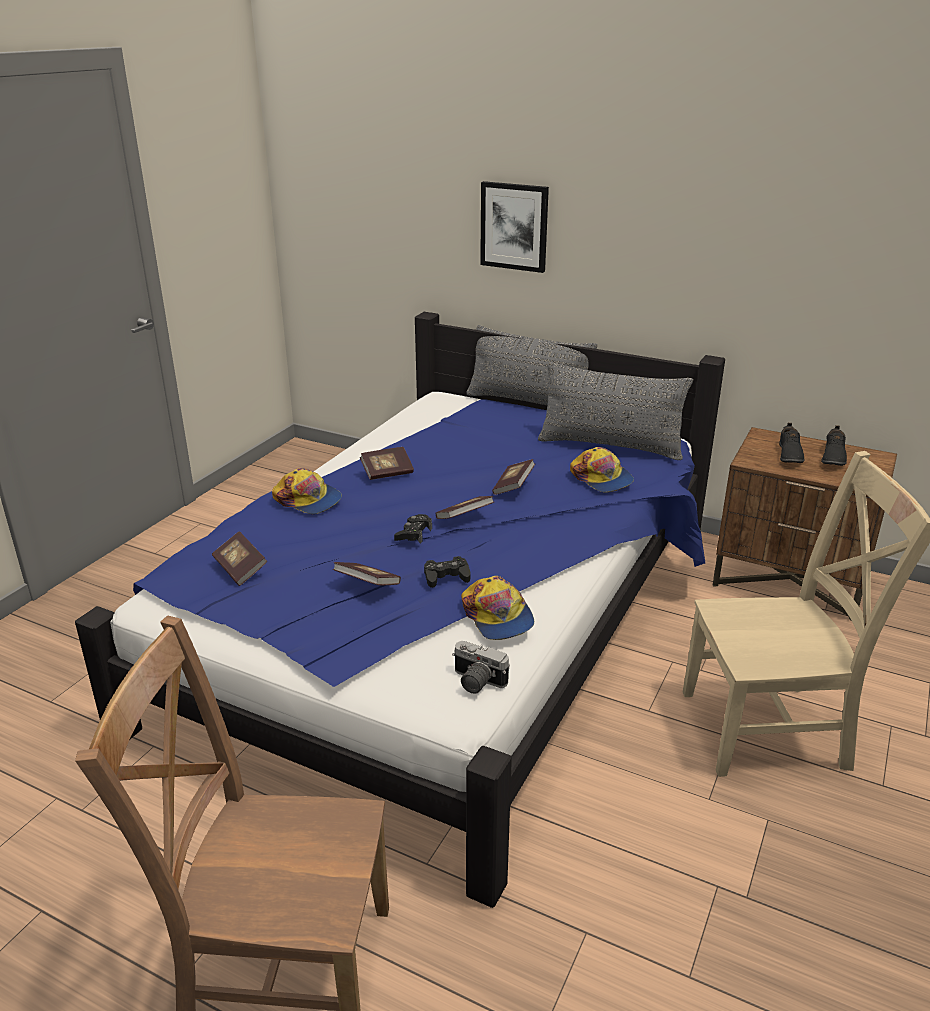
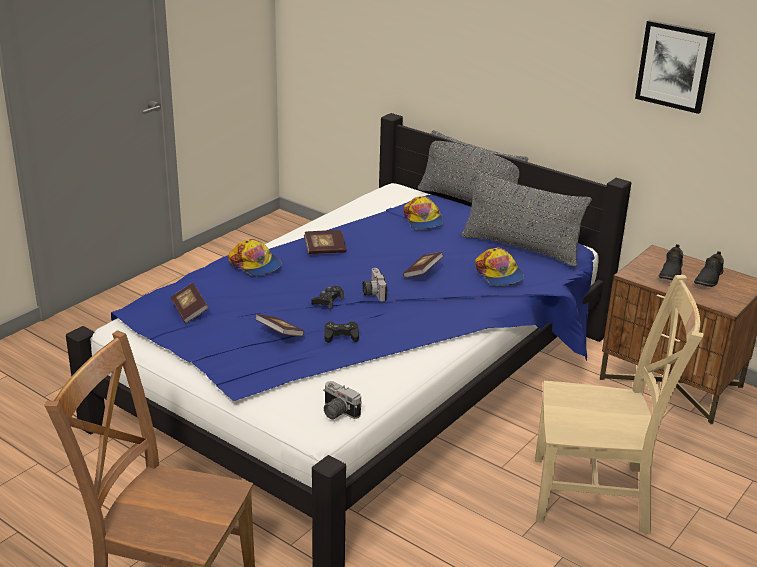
camera: 10 degrees right, 0 degrees up
book [435,496,494,519] -> camera [362,268,387,302]
cap [461,576,535,640] -> cap moved to [404,196,443,229]
picture [480,181,549,273] -> picture moved to [635,20,715,114]

